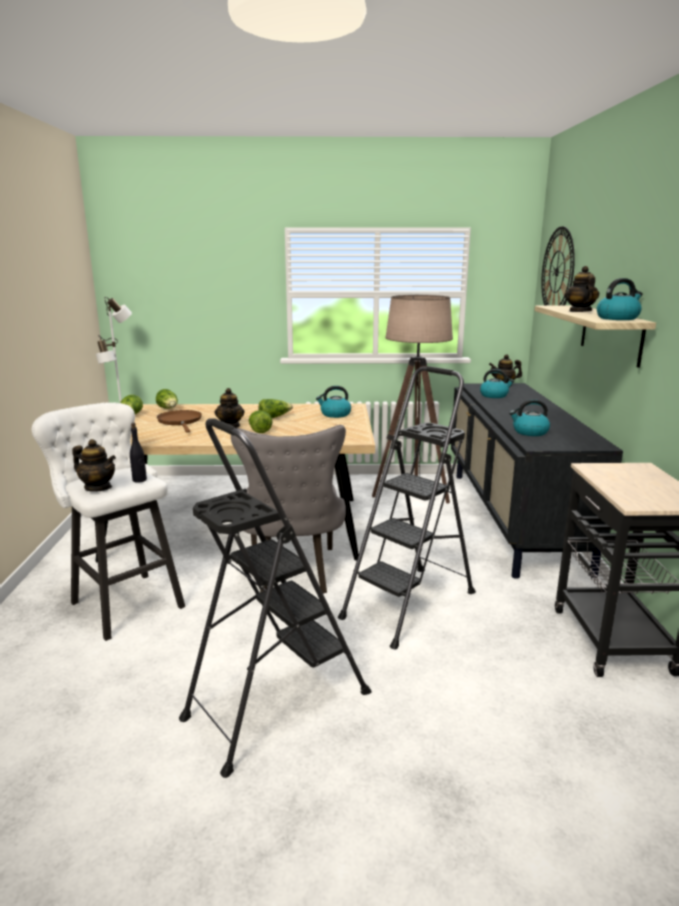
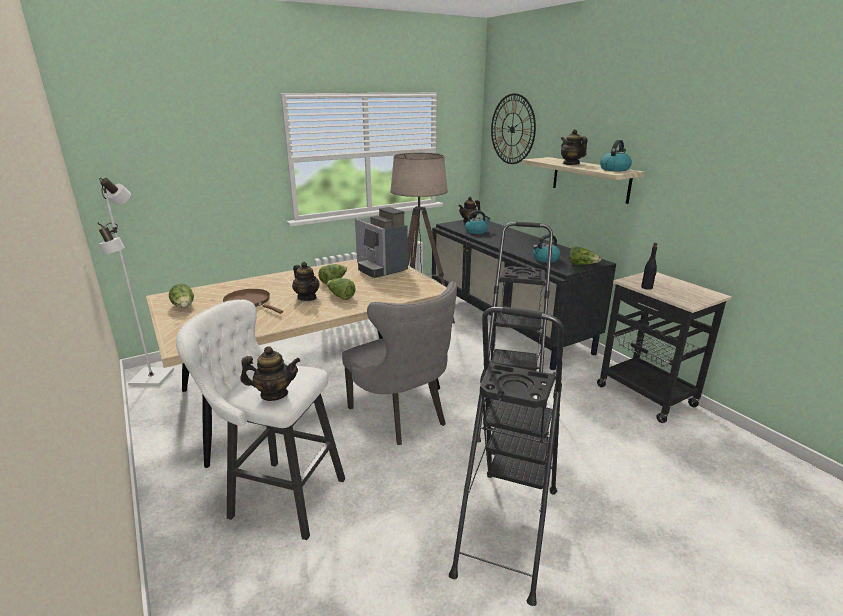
camera: 30 degrees left, 5 degrees up
black bottle [130,423,147,483] -> black bottle moved to [641,243,657,290]
lettuce [156,389,178,409] -> lettuce moved to [569,246,601,265]
kettle [316,386,351,418] -> coffee machine [355,207,408,278]

